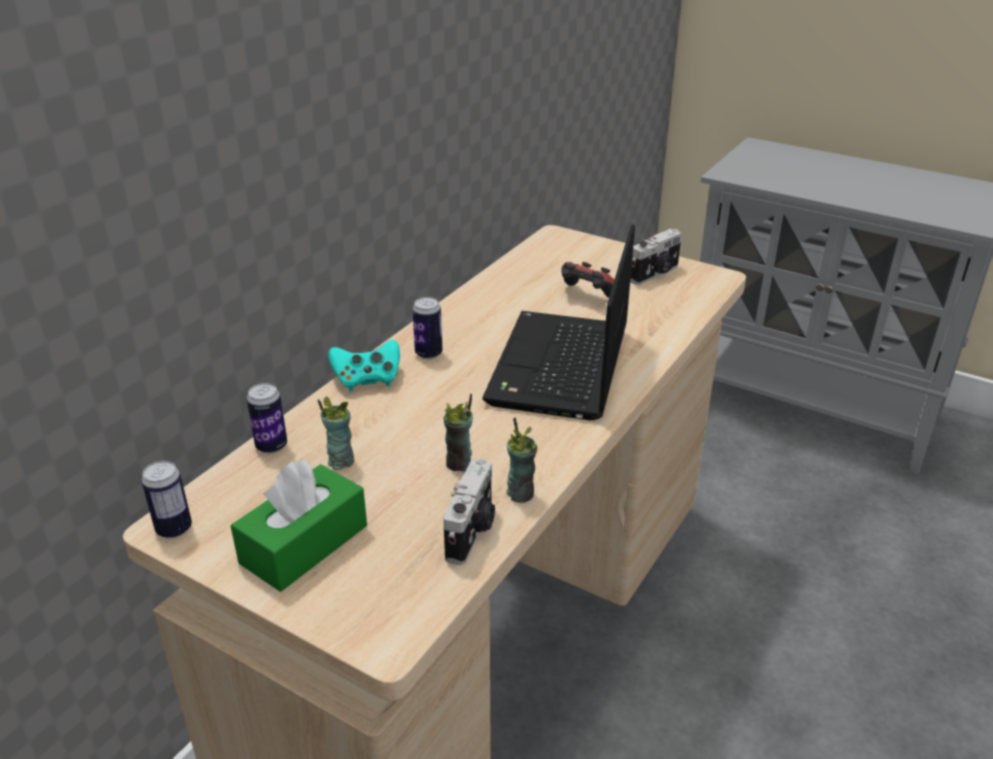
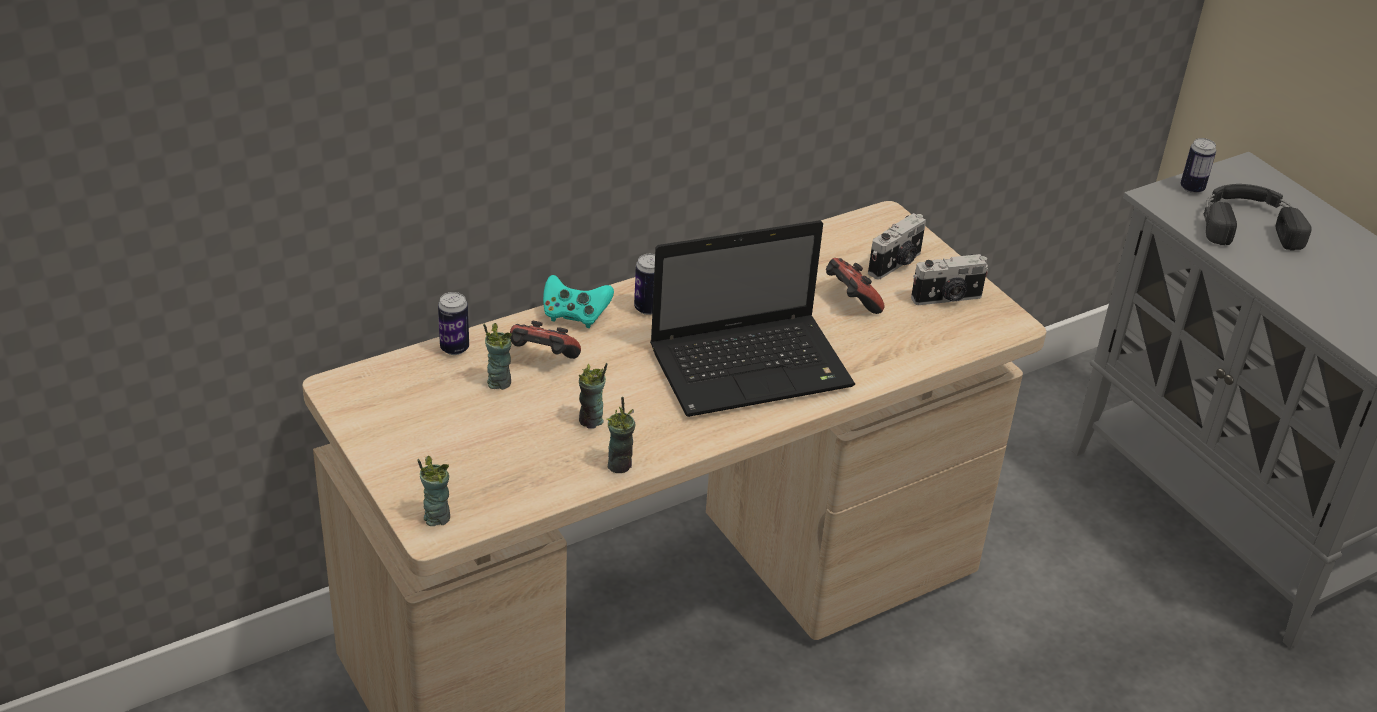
camera: 25 degrees right, 5 degrees up
can [141,461,192,538] -> can moved to [1181,138,1216,194]
green tissue box [231,460,367,592] -> none
camera [443,458,495,565] -> camera moved to [868,213,926,279]
laptop [482,224,635,420] -> laptop turned 150 degrees counterclockwise [650,220,855,417]
none -> cup [417,456,450,526]
none -> game controller [510,321,581,359]
none -> black headphones [1204,184,1312,251]

